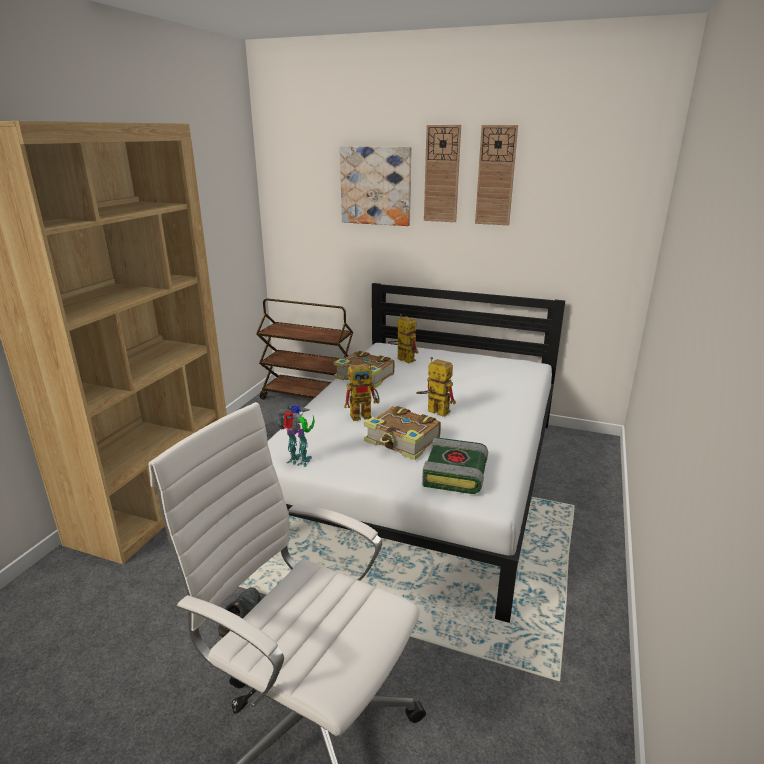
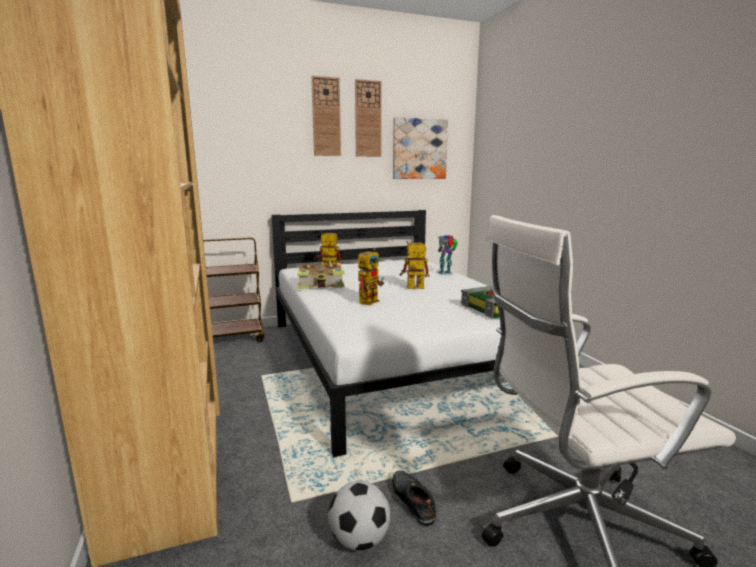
camera: 40 degrees left, 10 degrees down
toy robot [277,404,315,467] -> toy robot moved to [437,235,458,275]
picture [340,146,412,226] -> picture moved to [393,117,448,179]
book [364,406,441,460] -> none
none -> football [328,481,390,551]

